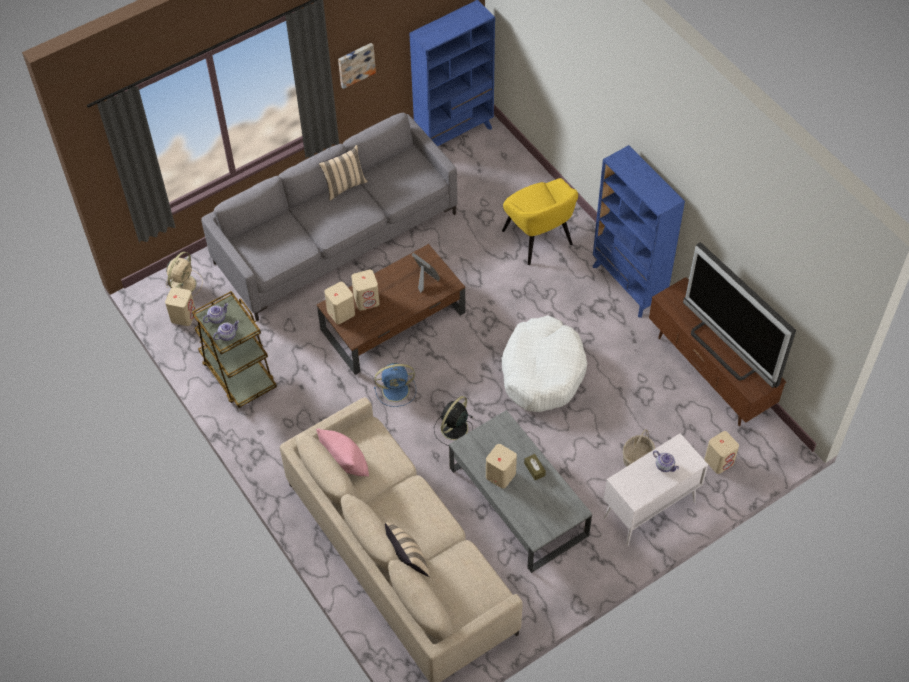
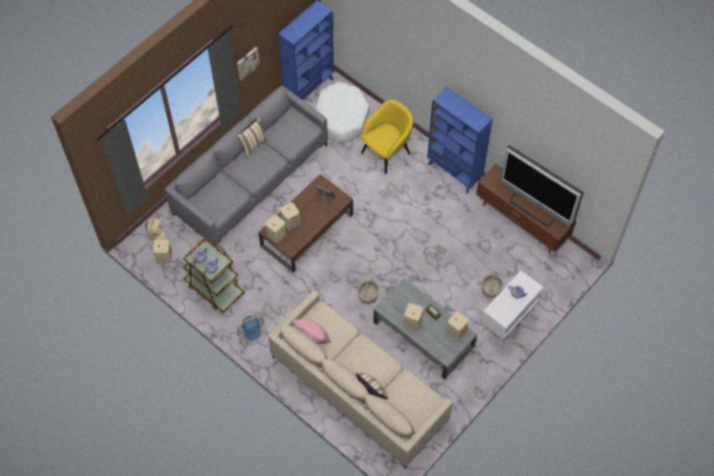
camera: 15 degrees left, 5 degrees up
blue fan [374,363,416,407] -> blue fan moved to [237,316,267,345]
black fan [434,396,473,446] -> basket [358,277,379,304]
yellow armchair [502,178,578,265] -> yellow armchair turned 90 degrees counterclockwise [361,100,414,174]
white dog bed [502,315,587,412] -> white dog bed moved to [316,82,369,143]
beige speaker [704,431,739,474] -> beige speaker moved to [446,312,468,340]

